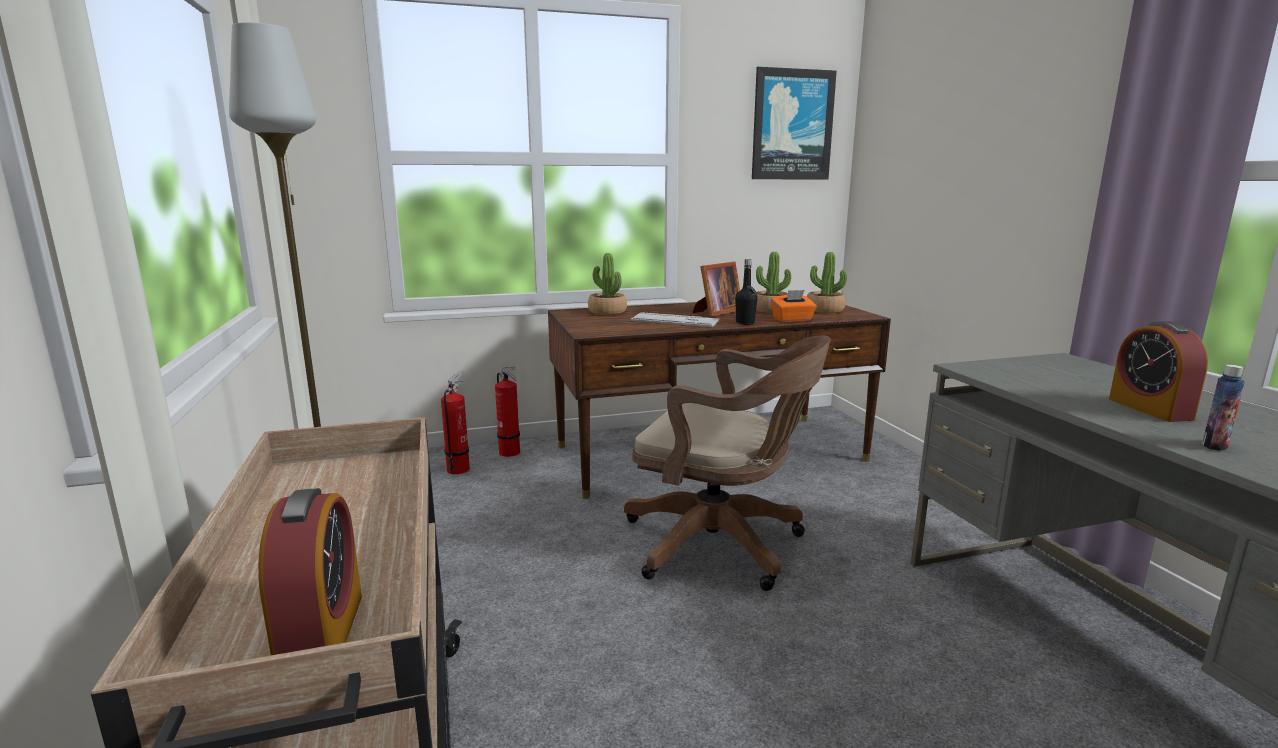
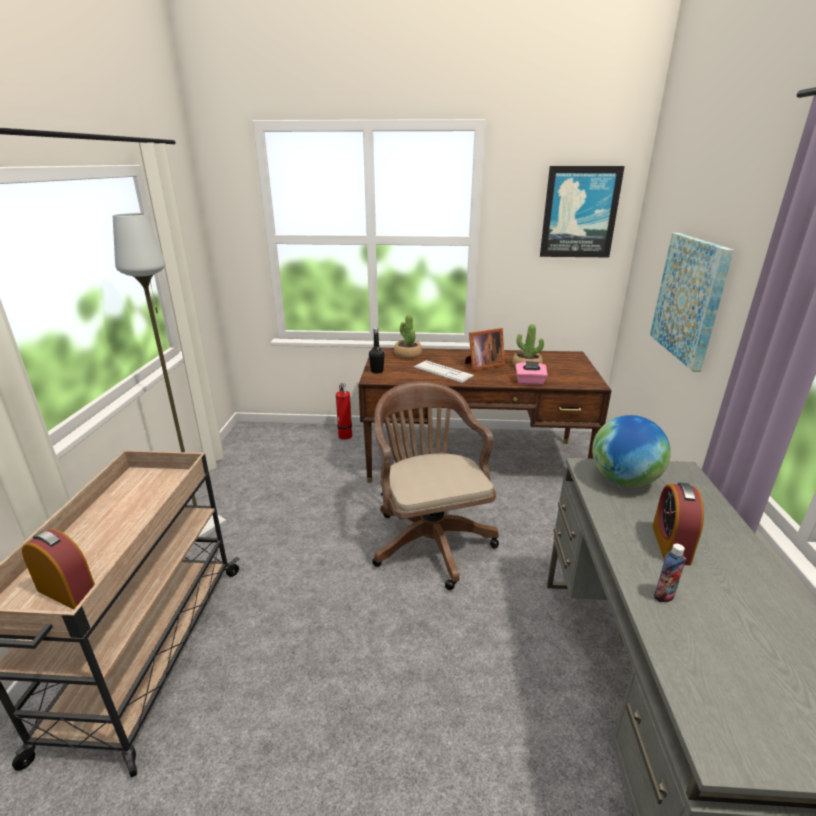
camera: 20 degrees right, 10 degrees up
alarm clock [258,488,362,655] -> alarm clock turned 75 degrees counterclockwise [22,529,95,609]
fire extinguisher [441,370,470,474] -> none
brown office chair [624,335,831,591] -> brown office chair turned 150 degrees counterclockwise [372,381,499,590]
black bottle [735,259,758,325] -> black bottle moved to [369,328,385,373]
orange tissue box [771,290,817,322] -> pink tissue box [515,361,547,385]
potted plant [807,252,847,313] -> none
none -> globe [592,415,671,487]
none -> picture [650,233,734,372]

